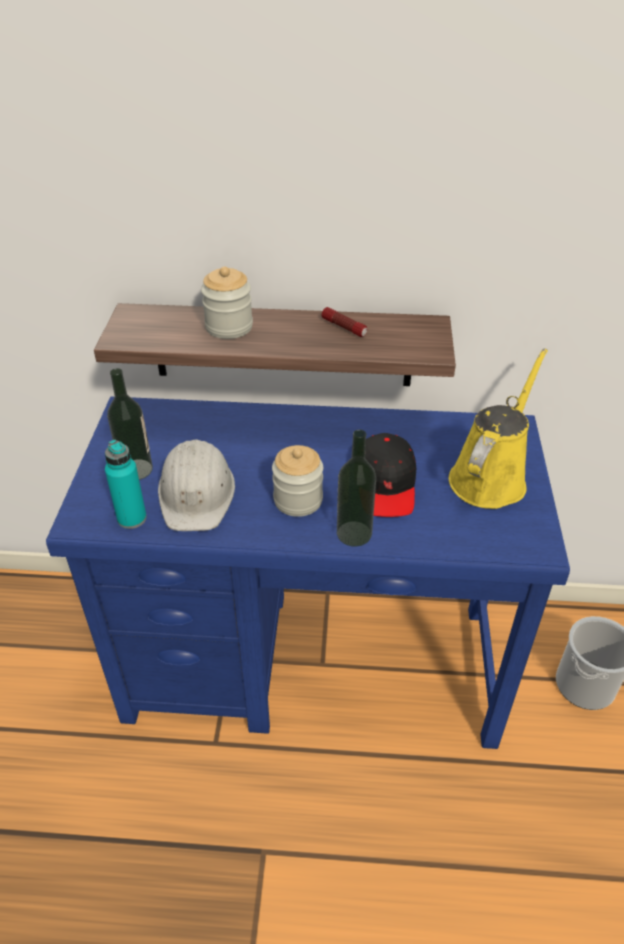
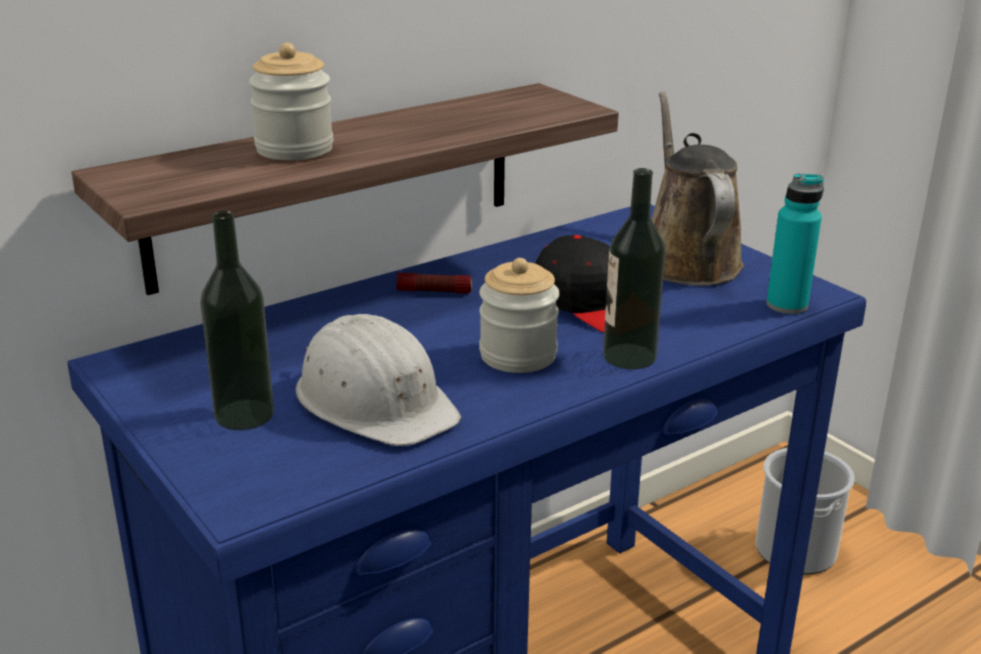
camera: 40 degrees left, 15 degrees down
turquoise bottle [105,440,147,529] -> turquoise bottle moved to [766,174,824,314]
flashlight [322,307,367,337] -> flashlight moved to [397,273,472,294]
yellow watering can [449,349,548,509] -> brown watering can [651,91,744,286]

